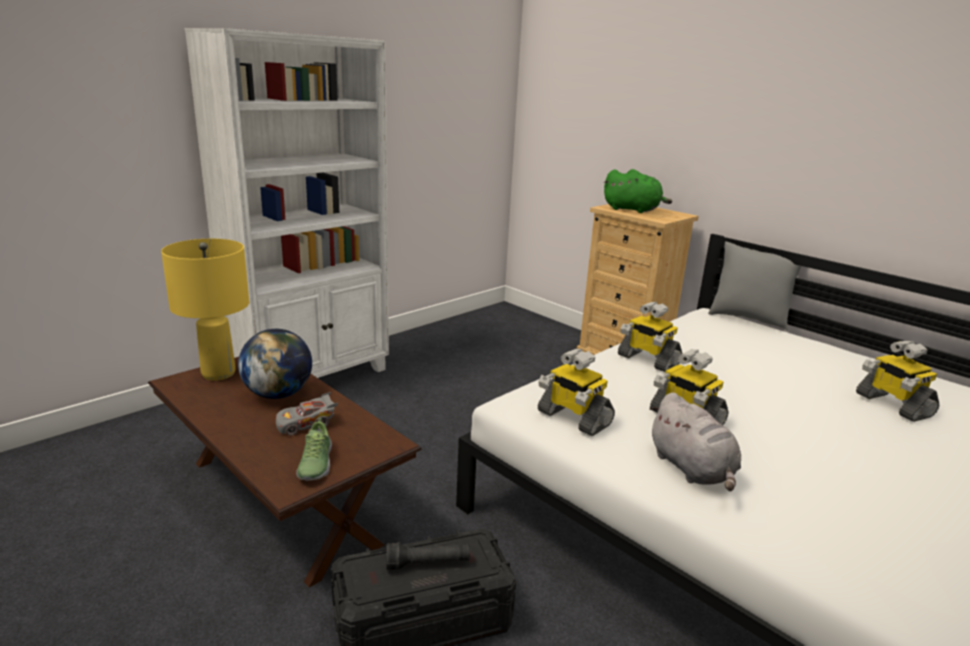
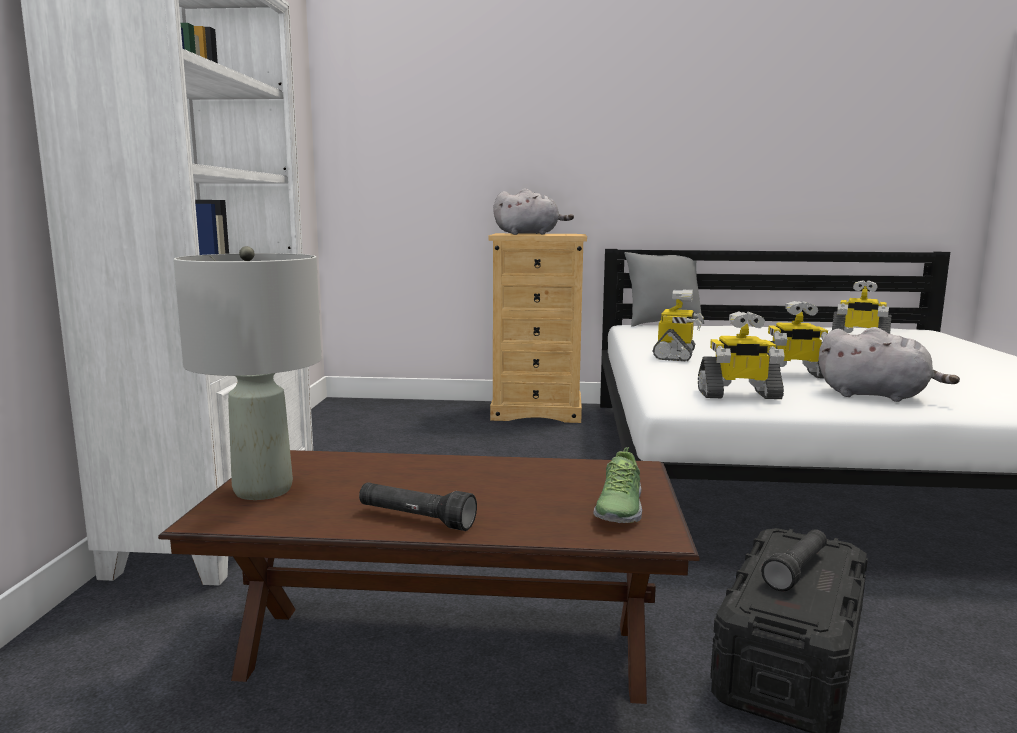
camera: 40 degrees left, 10 degrees down
yellow table lamp [161,239,249,381] -> grey table lamp [174,246,321,500]
globe [238,329,312,399] -> none
grey toy car [276,392,338,435] -> none
shoe [296,418,332,481] -> shoe turned 60 degrees clockwise [593,447,642,523]
green plush toy [603,169,672,213] -> grey plush toy [493,188,574,235]
toy robot [618,302,683,372] -> toy robot turned 75 degrees counterclockwise [653,290,704,361]
none -> black flashlight [359,482,477,531]

